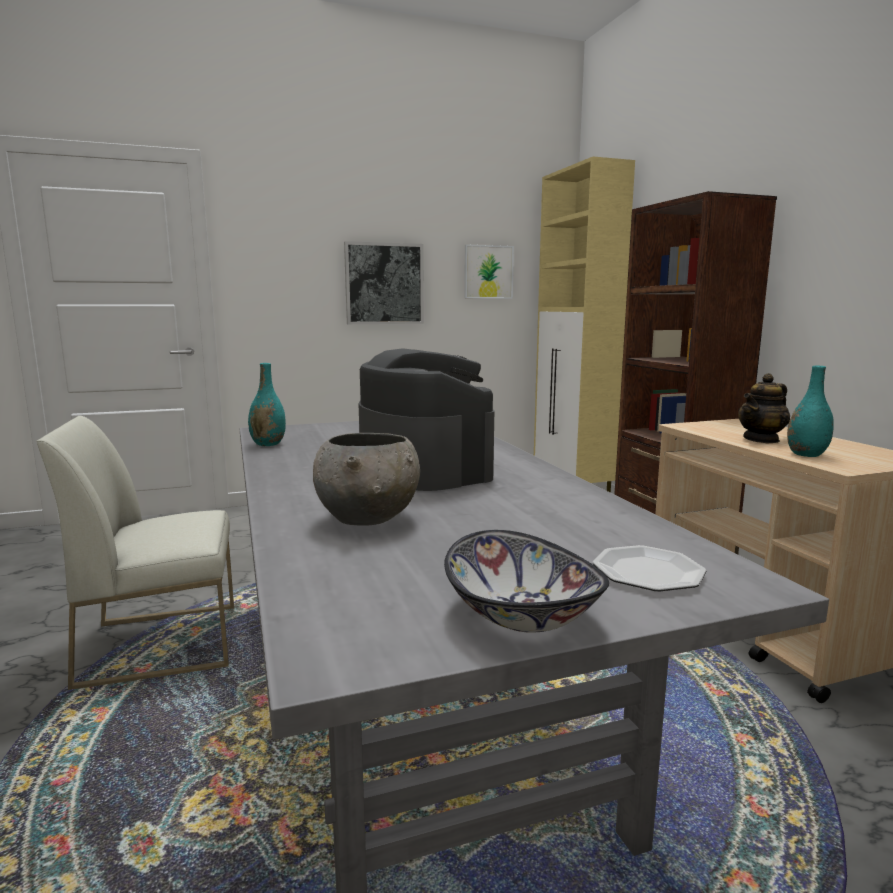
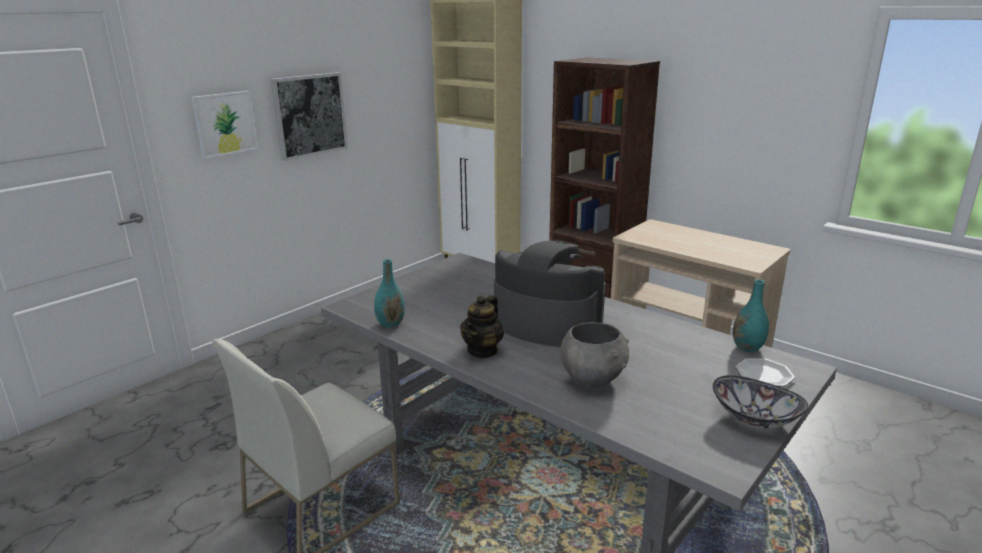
camera: 30 degrees left, 10 degrees up
picture [464,244,514,299] -> picture moved to [191,91,258,159]
teapot [738,373,790,443] -> teapot moved to [460,295,504,358]
turquoise vase [787,366,834,457] -> turquoise vase moved to [733,279,769,352]

